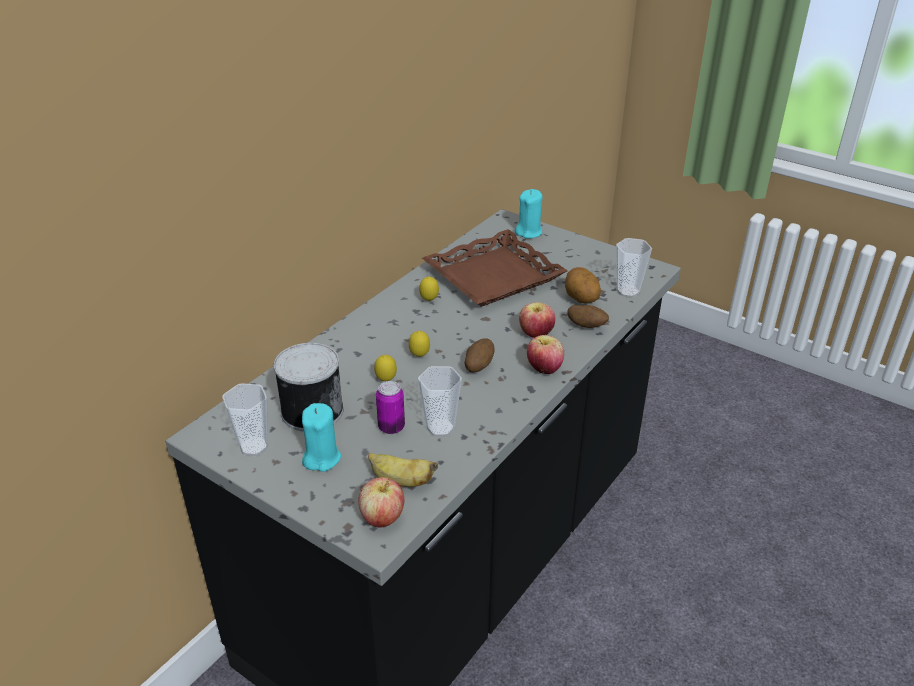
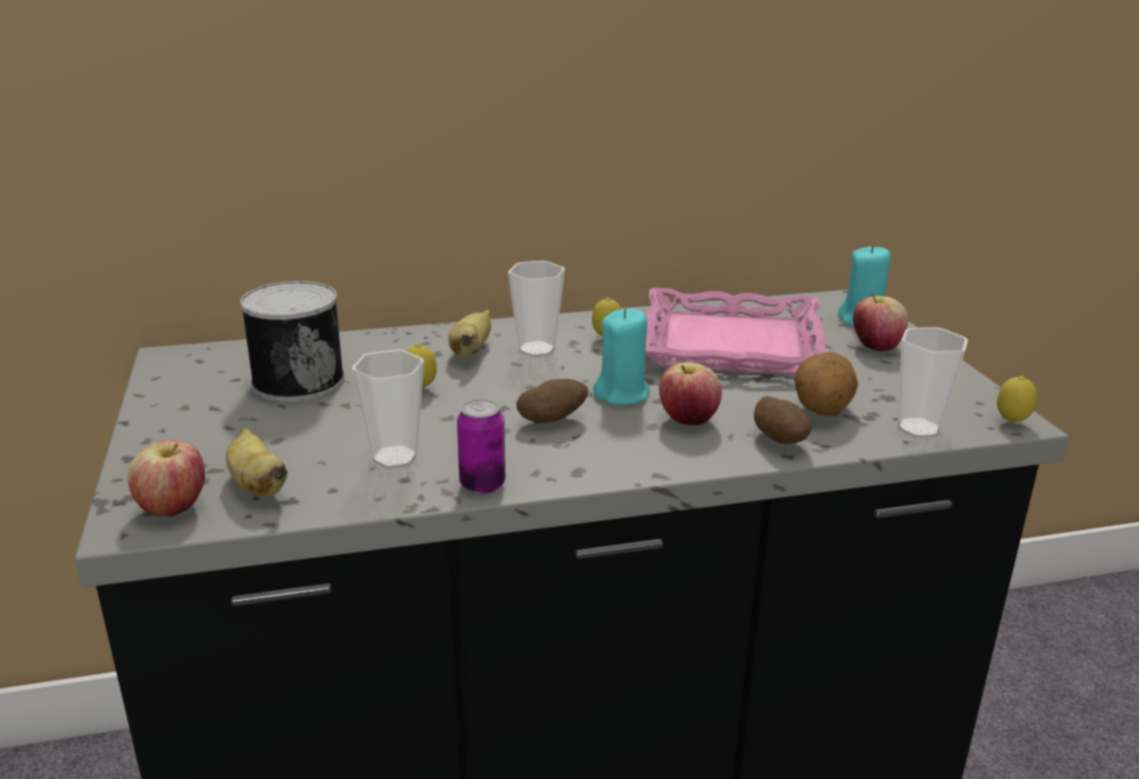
camera: 40 degrees right, 10 degrees down
cup [222,383,268,456] -> cup moved to [508,261,565,357]
turquoise candle [302,403,341,472] -> turquoise candle moved to [593,308,650,405]
can [376,381,405,434] -> can moved to [457,399,505,494]
lemon [409,331,430,357] -> lemon moved to [997,376,1037,423]
brown tray [422,229,568,307] -> pink tray [645,288,829,375]
apple [527,335,564,374] -> apple moved to [853,293,908,351]
none -> banana [448,310,491,358]

